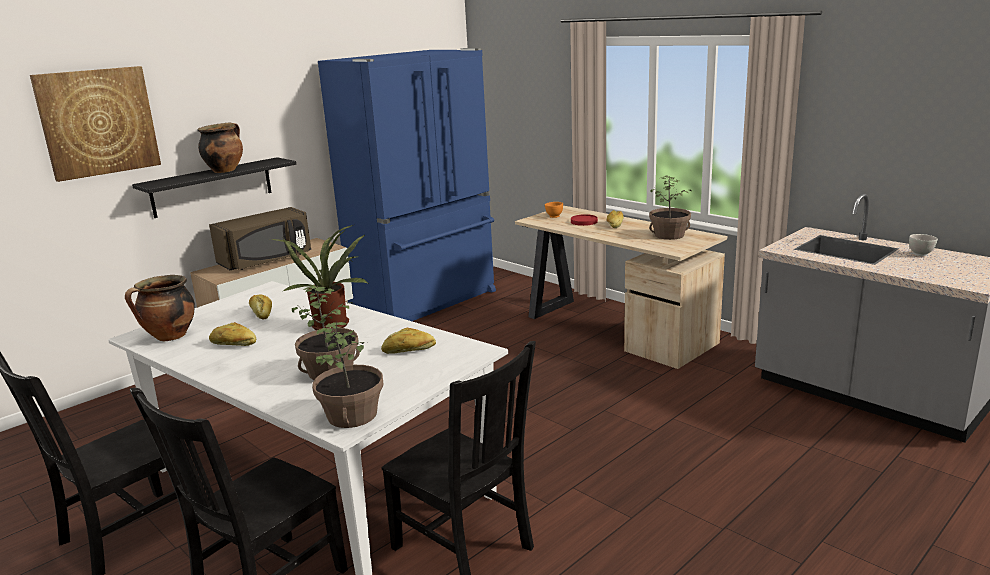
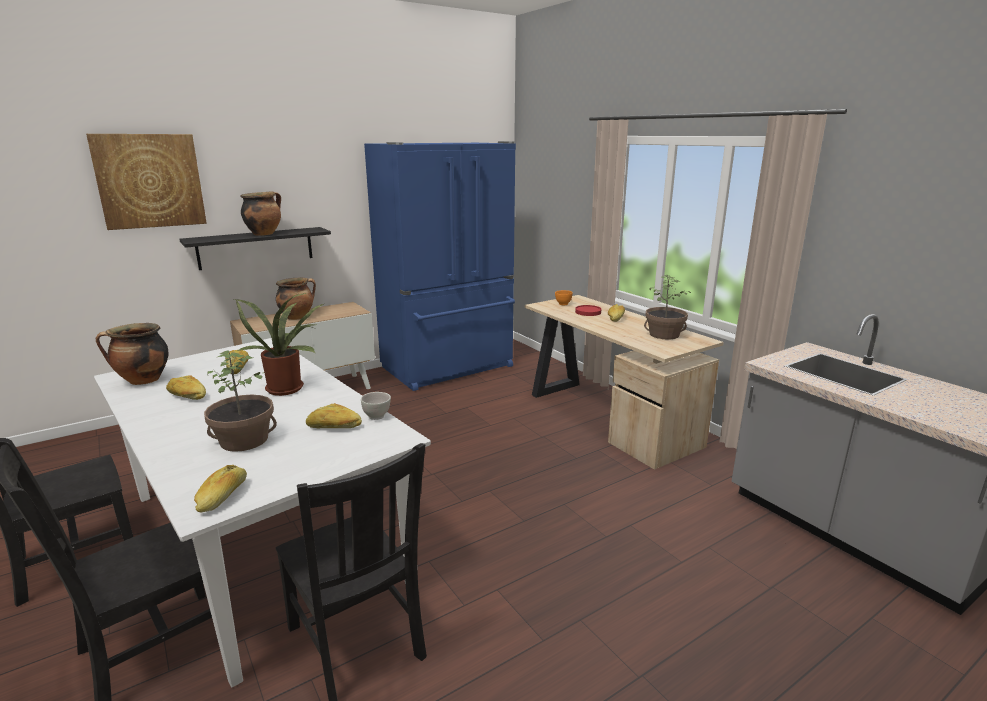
camera: 10 degrees right, 0 degrees up
brown microwave [209,207,311,270] -> cooking pot [276,278,316,320]
potted plant [312,322,383,428] -> bread [194,465,247,513]
white bowl [909,234,938,256] -> white bowl moved to [361,392,391,420]

